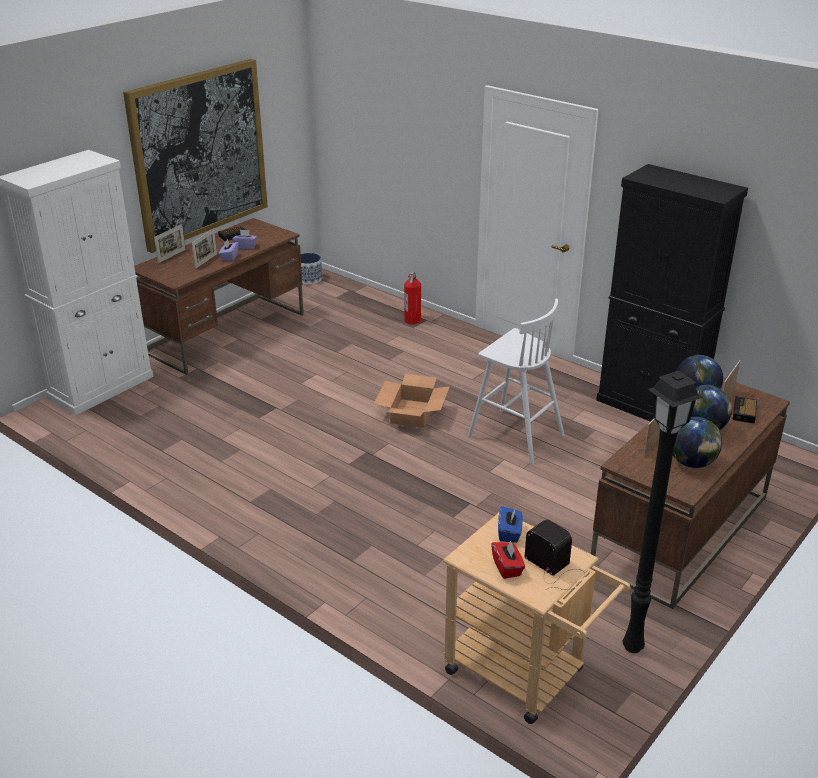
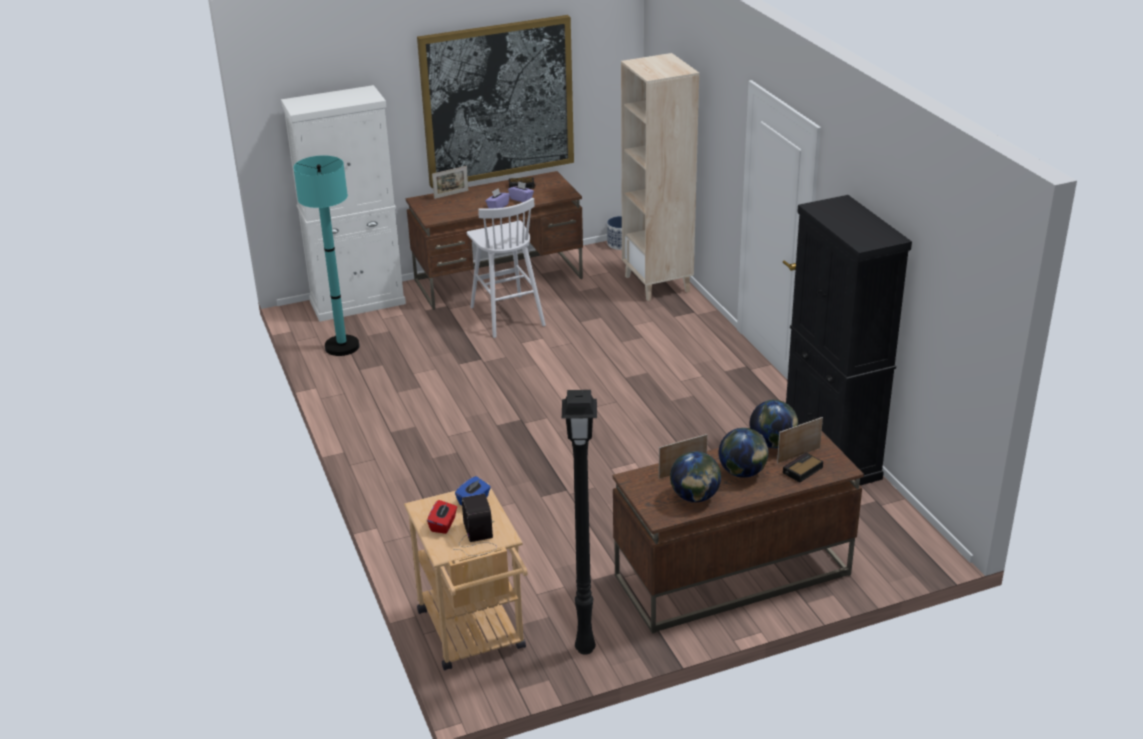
camera: 30 degrees right, 0 degrees up
picture frame [192,228,217,269] -> none
cardboard box [374,374,450,428] -> none
fire extinguisher [404,272,421,325] -> none
white stool [468,298,565,464] -> white stool moved to [467,198,546,338]
none -> turquoise floor lamp [293,155,360,356]
none -> beige bookcase [621,53,699,301]

